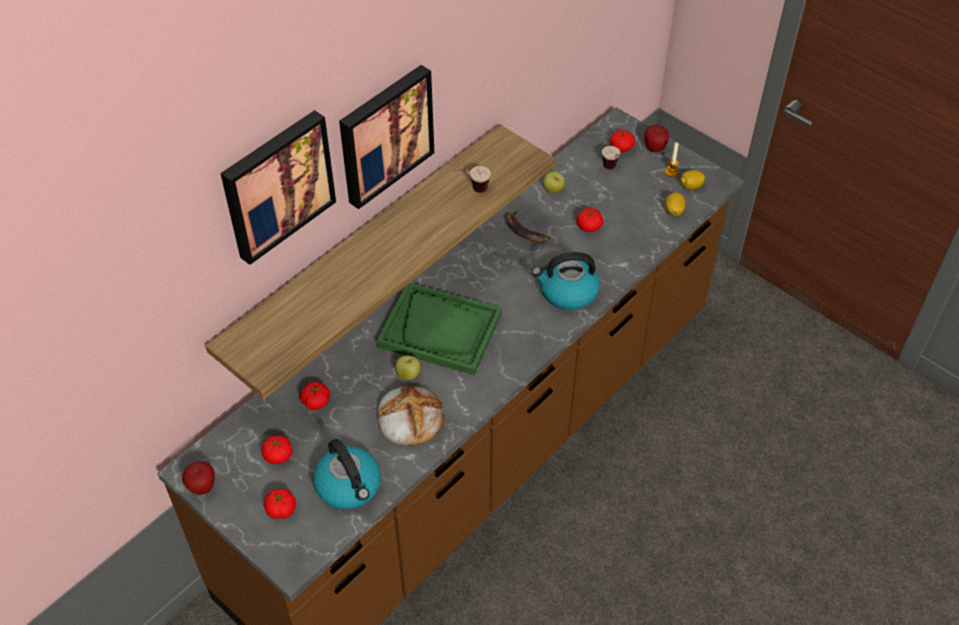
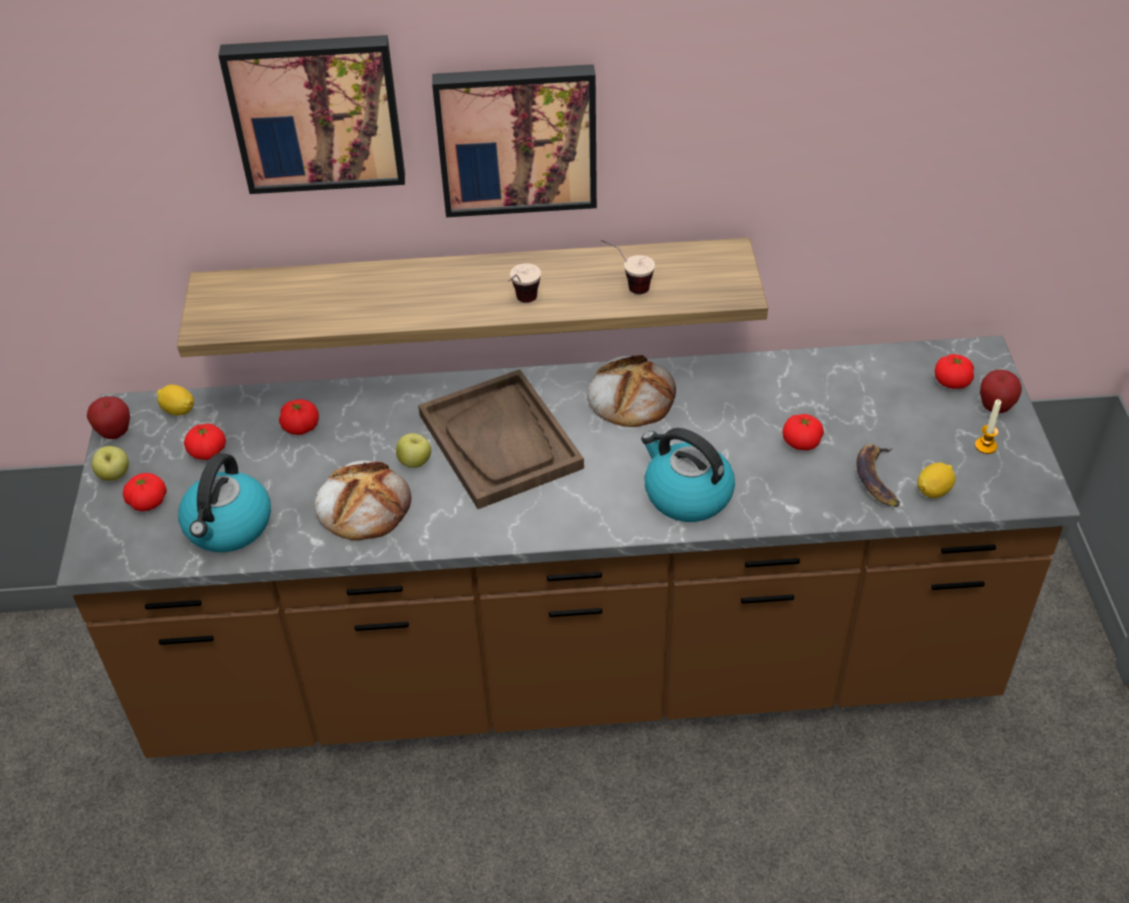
camera: 45 degrees right, 5 degrees down
green tray [376,283,502,375] -> brown tray [418,369,584,509]
banana [506,210,550,243] -> banana moved to [856,444,900,507]
apple [543,171,565,193] -> apple moved to [92,446,129,481]
cup [602,146,624,169] -> cup moved to [508,263,541,303]
lemon [681,170,705,190] -> lemon moved to [157,385,194,416]
none -> bread [587,355,676,427]

